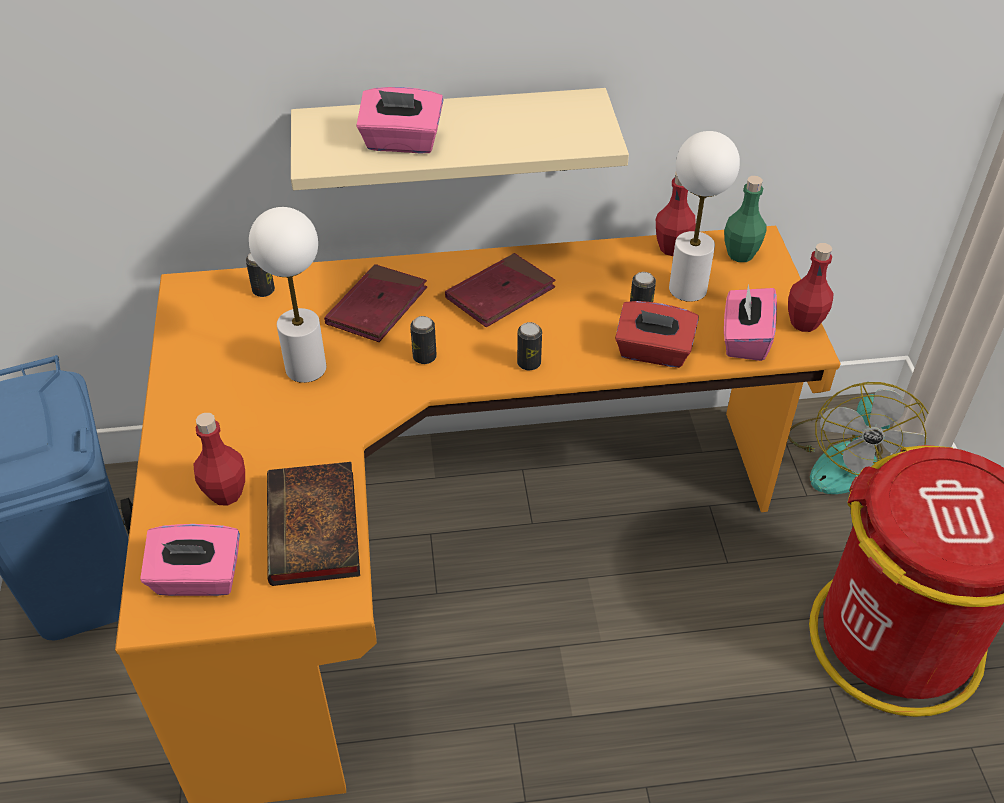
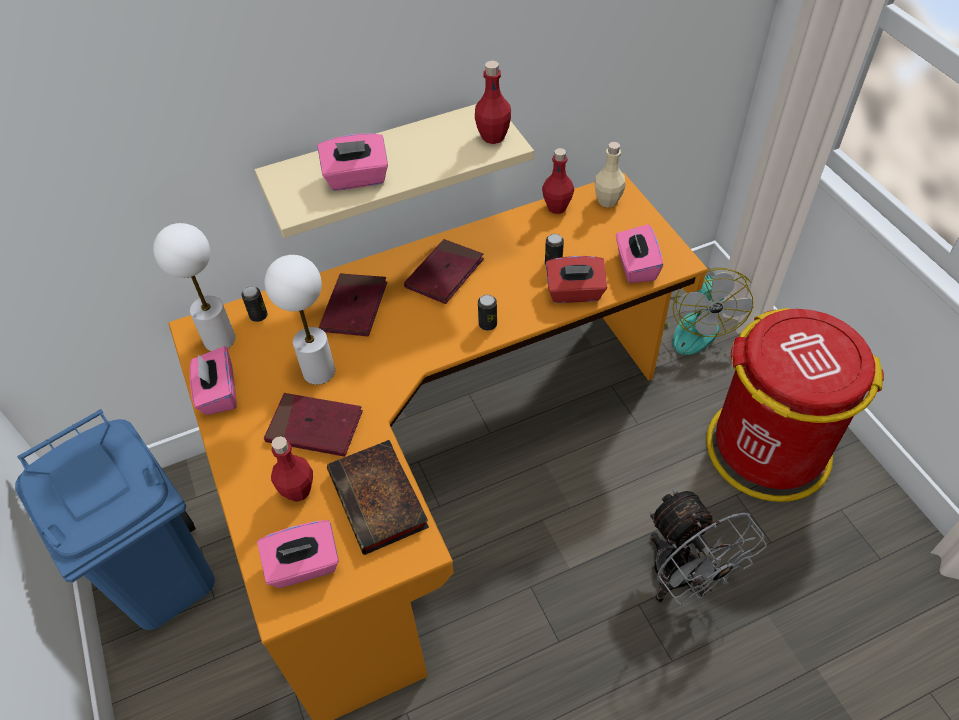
camera: 15 degrees left, 5 degrees up
can [410,316,437,364] -> none
white table lamp [669,131,740,302] -> white table lamp moved to [153,223,236,351]
green bottle [724,176,766,262] -> beige bottle [594,142,626,208]
red bottle [788,243,834,332] -> red bottle moved to [475,61,511,144]
none -> pink tissue box [190,346,236,415]
none -> red book [264,393,363,457]
none -> grey fan [649,489,767,605]

